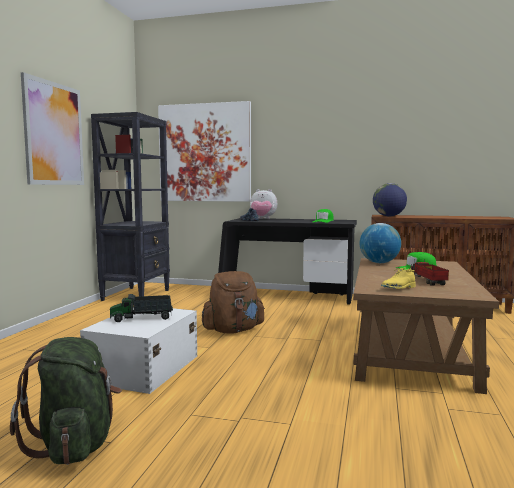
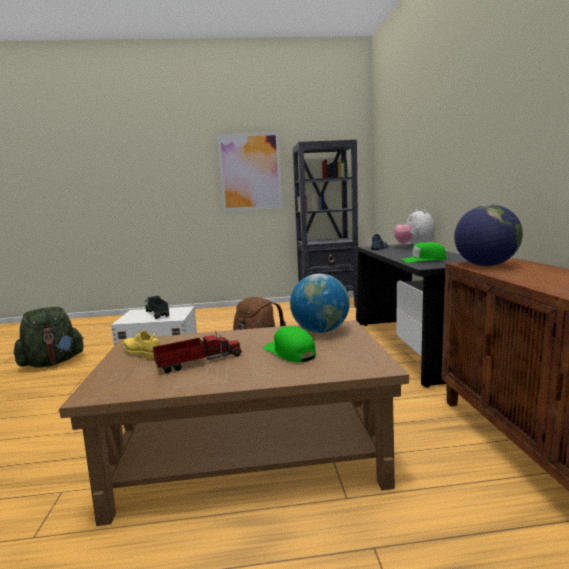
camera: 70 degrees right, 5 degrees up
picture [158,101,251,202] -> none

